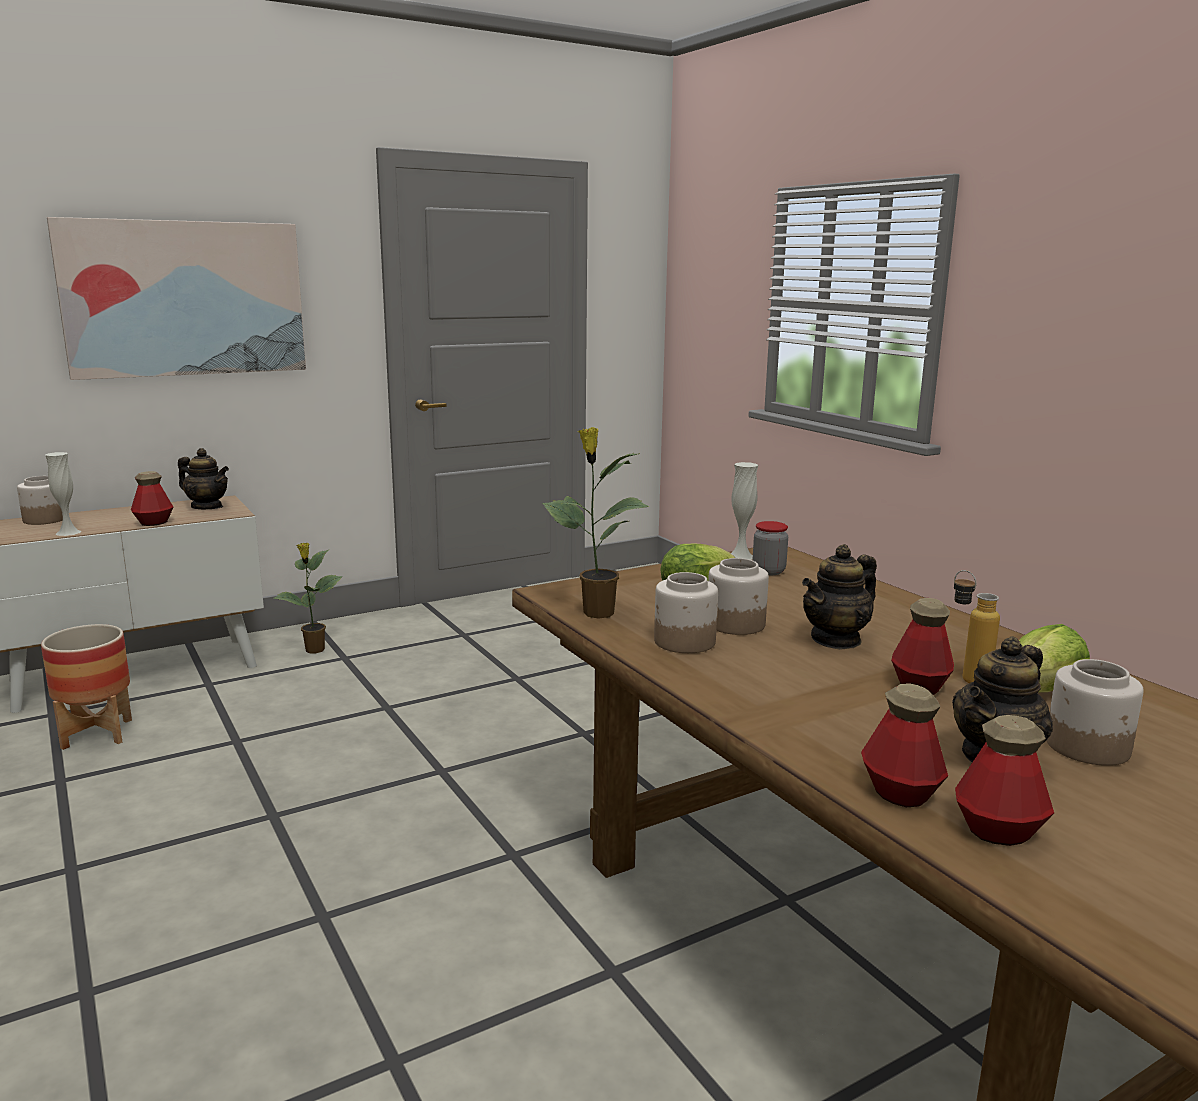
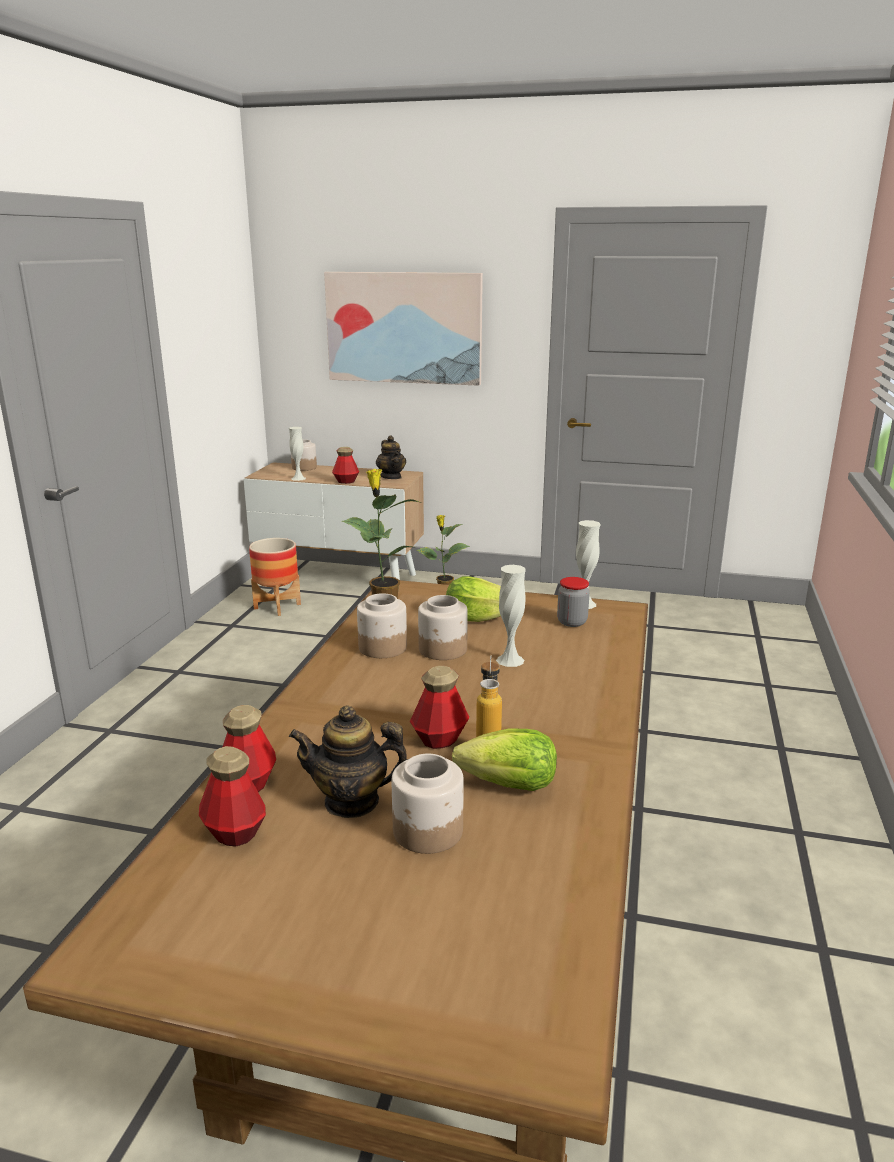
camera: 45 degrees right, 5 degrees up
teapot [802,544,877,650] -> none
none -> white vase [496,565,526,667]

